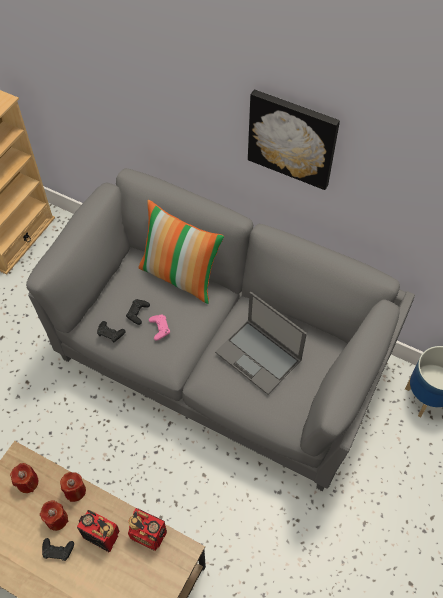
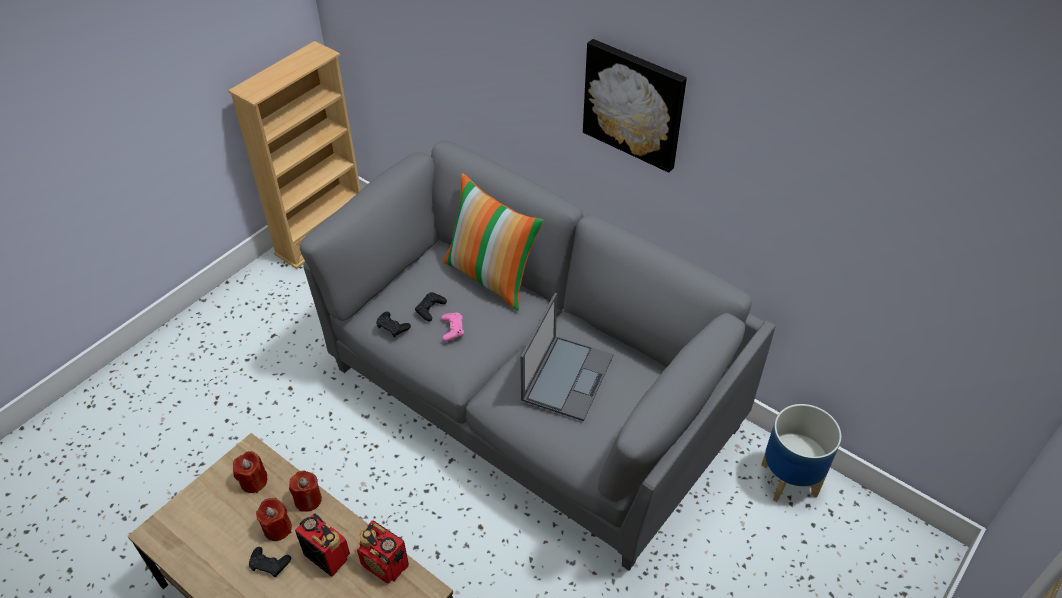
camera: 10 degrees right, 10 degrees down
laptop [215,292,307,395] -> laptop turned 120 degrees counterclockwise [521,293,614,421]

